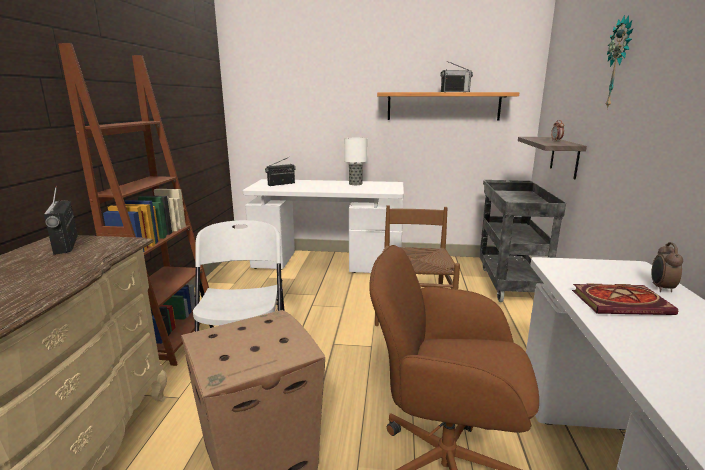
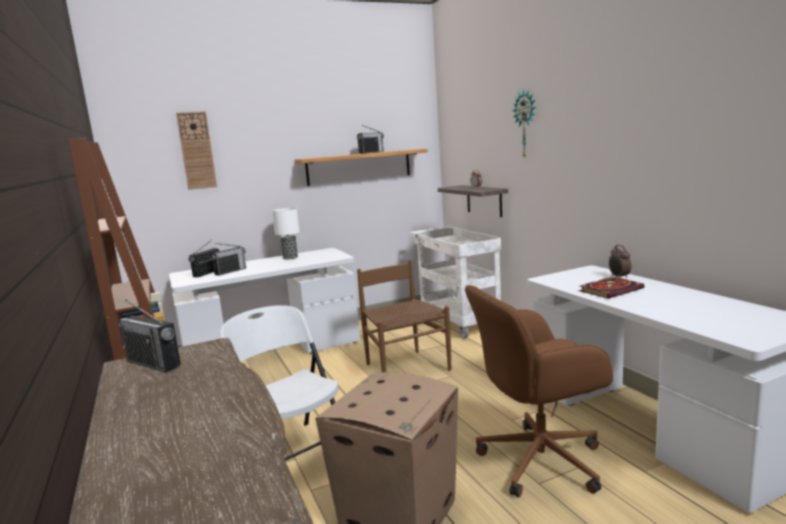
camera: 30 degrees left, 5 degrees down
black cart [480,180,566,302] -> white cart [410,226,501,338]
none -> wall clock [176,111,217,190]
none -> radio [211,243,246,276]

